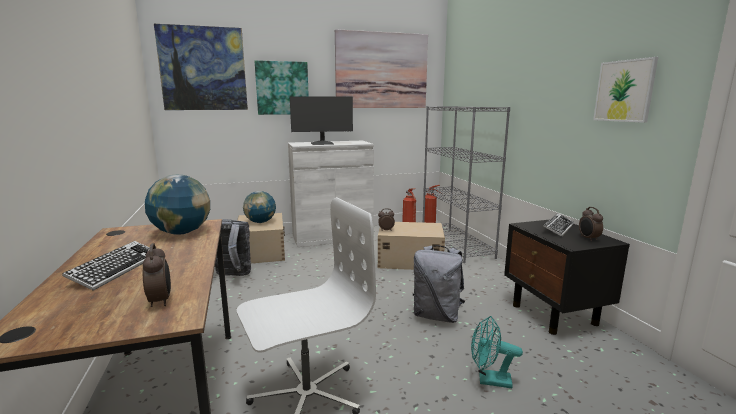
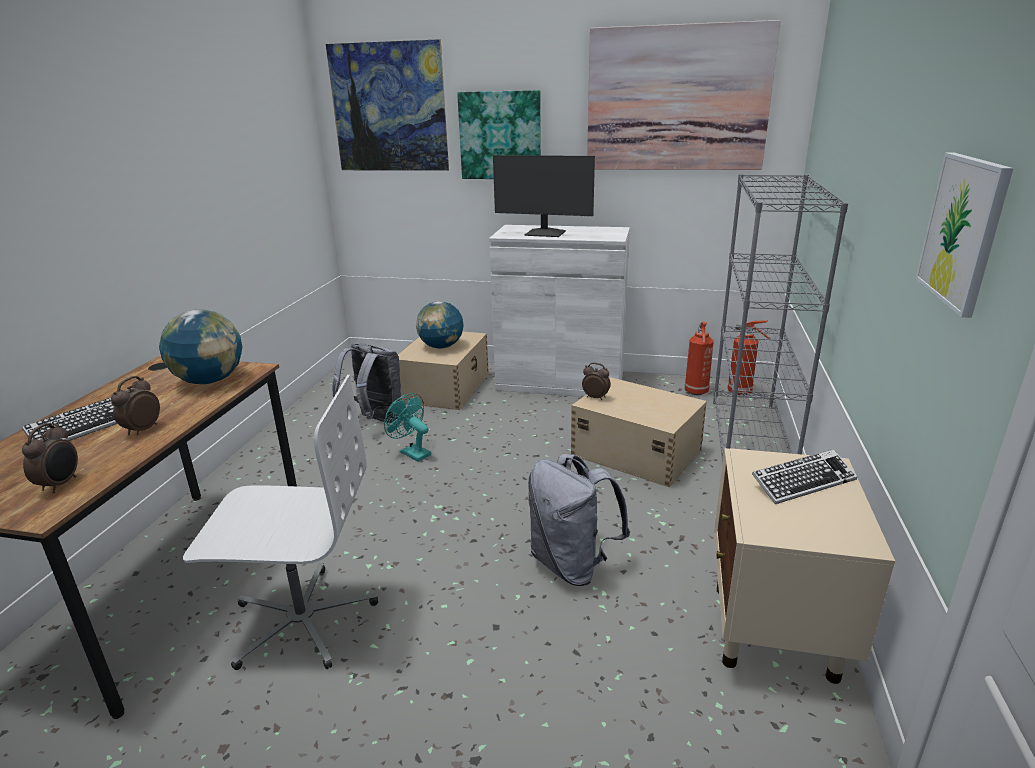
camera: 30 degrees right, 10 degrees up
turquoise fan [471,316,523,388] -> turquoise fan moved to [384,393,431,462]
black nightstand [504,220,630,335] -> beige nightstand [714,448,895,684]
alarm clock [579,207,603,241] -> alarm clock moved to [111,376,160,435]

